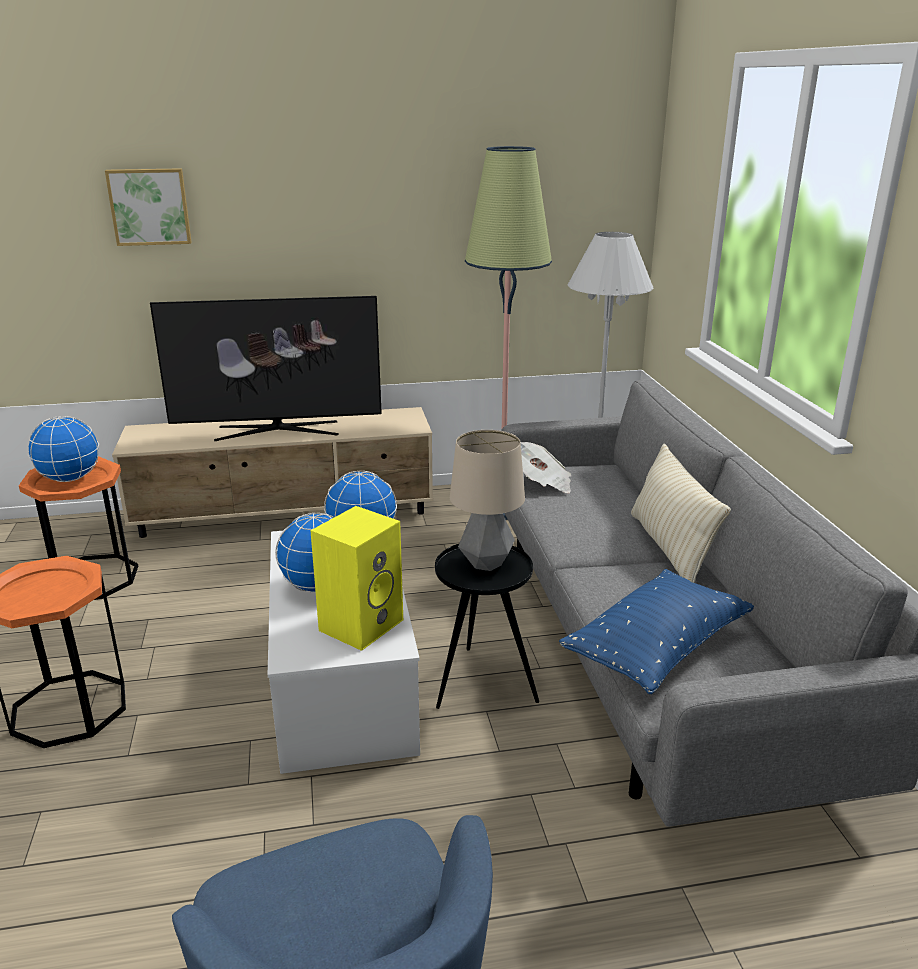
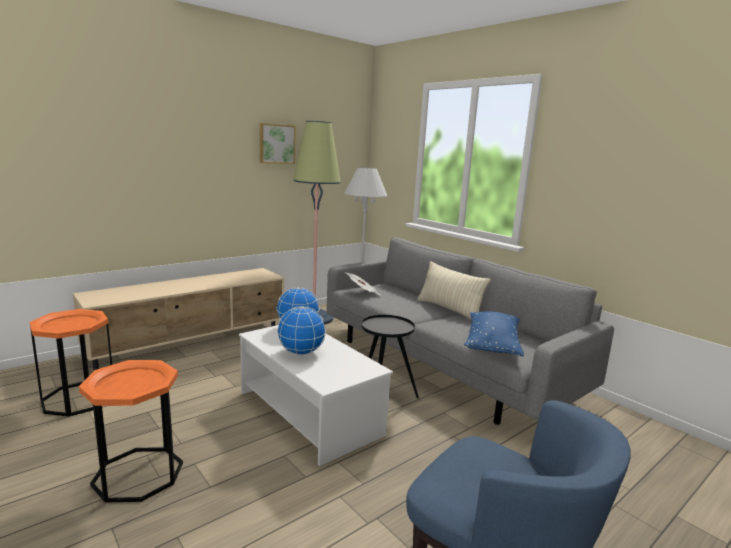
camera: 30 degrees left, 10 degrees down
globe [28,416,99,482] -> none
picture [105,168,191,246] -> picture moved to [260,123,296,164]
television [150,296,382,441] -> none
yellow speaker [310,506,403,651] -> none
table lamp [450,430,525,571] -> none

